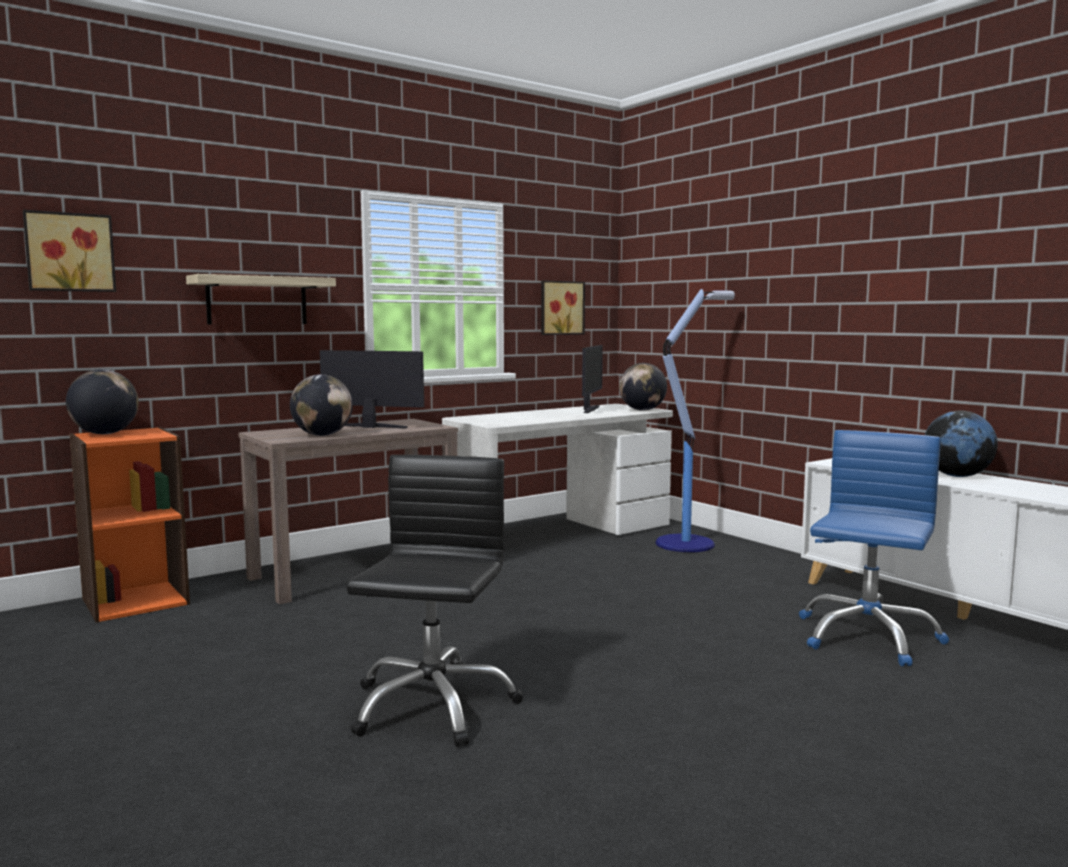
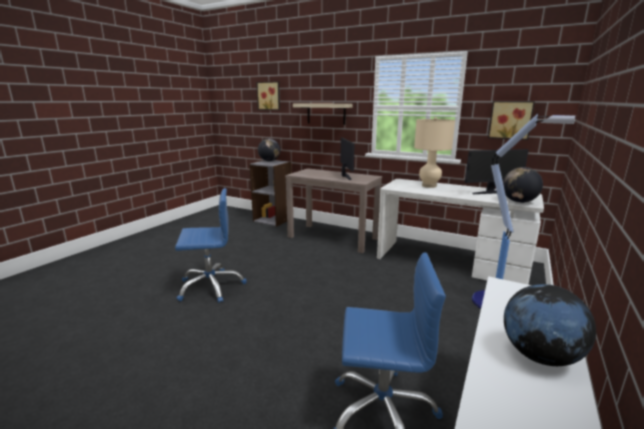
camera: 65 degrees right, 10 degrees up
orange bookcase [70,427,190,623] -> grey bookcase [249,160,292,227]
globe [290,374,353,436] -> none
black office chair [346,455,523,747] -> blue office chair [175,188,247,303]
none -> beige table lamp [414,117,455,188]

